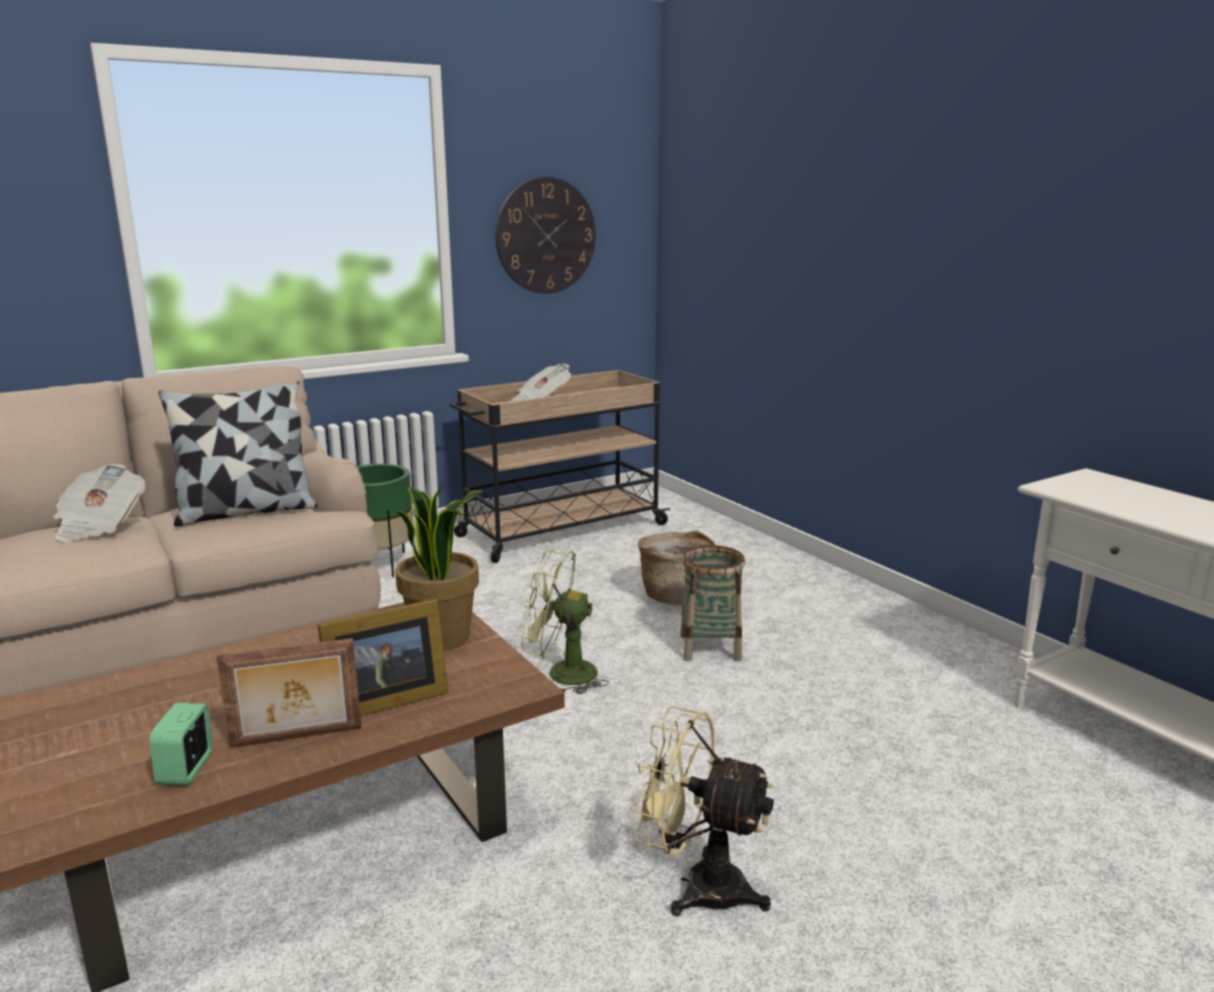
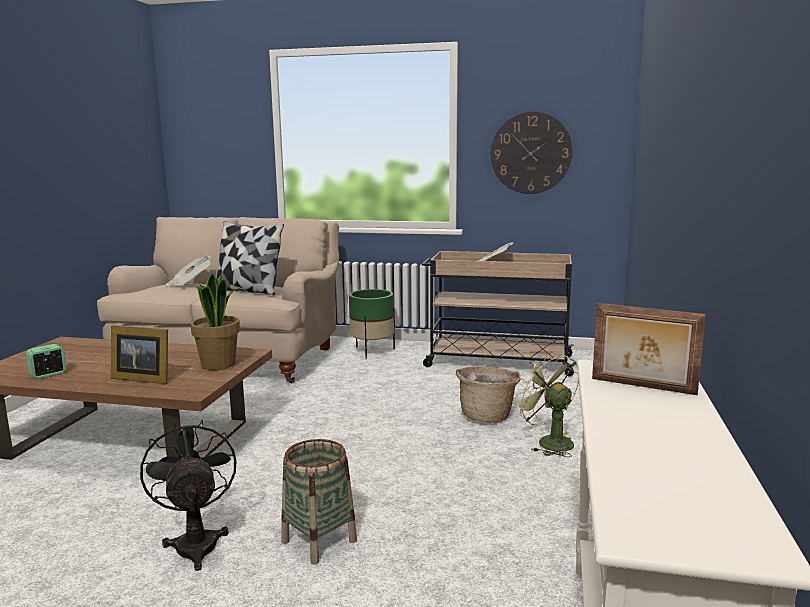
camera: 45 degrees right, 5 degrees down
picture frame [217,638,362,748] -> picture frame moved to [592,303,706,395]
green fan [520,548,609,694] -> green fan moved to [513,352,579,457]
beige fan [630,706,774,916] -> black fan [140,420,236,571]
basket [680,545,745,661] -> basket moved to [281,439,357,565]

